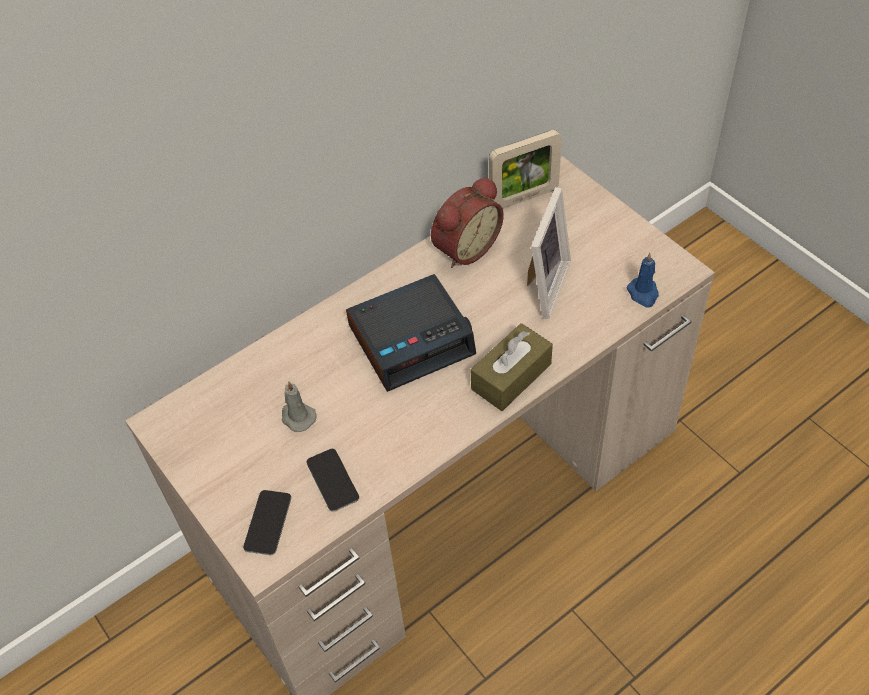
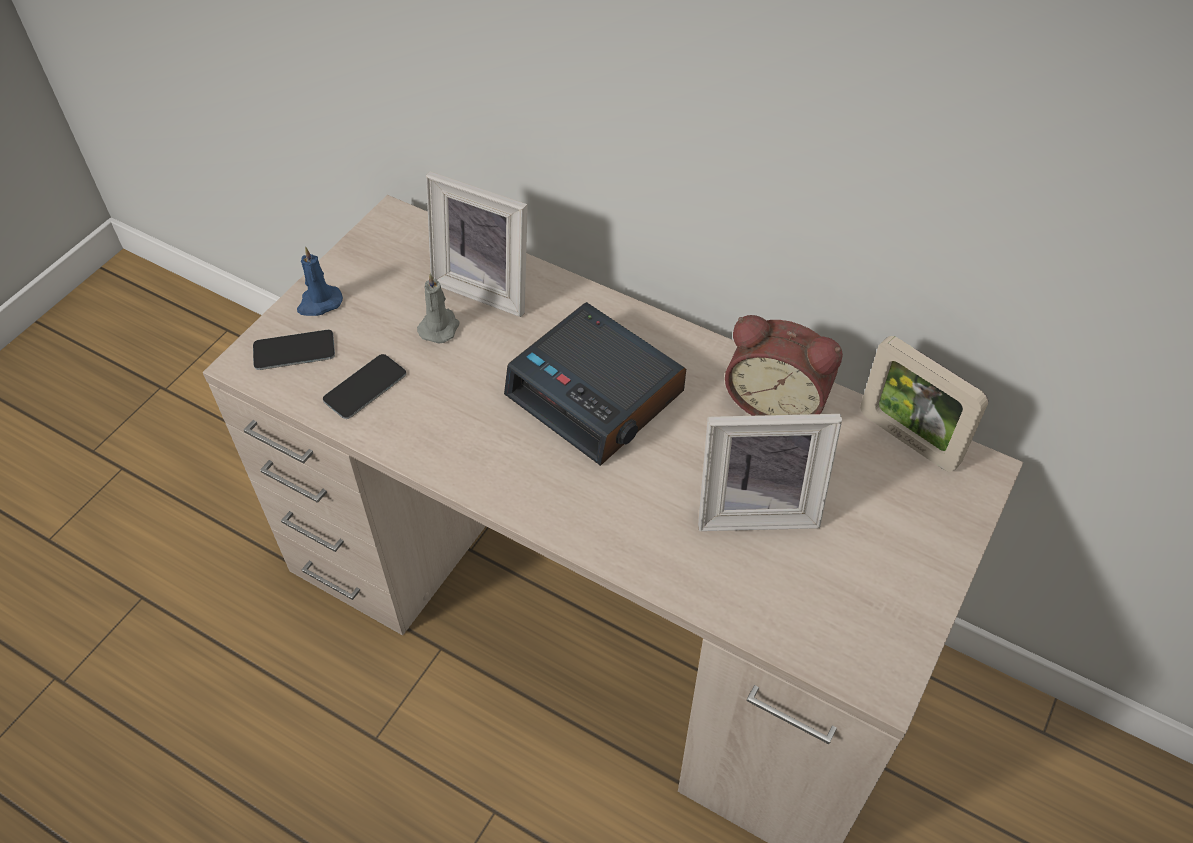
camera: 65 degrees right, 0 degrees up
brown tissue box [470,323,553,411] -> none
blue candle [627,253,659,307] -> blue candle moved to [297,247,343,316]
none -> picture frame [426,171,528,317]

